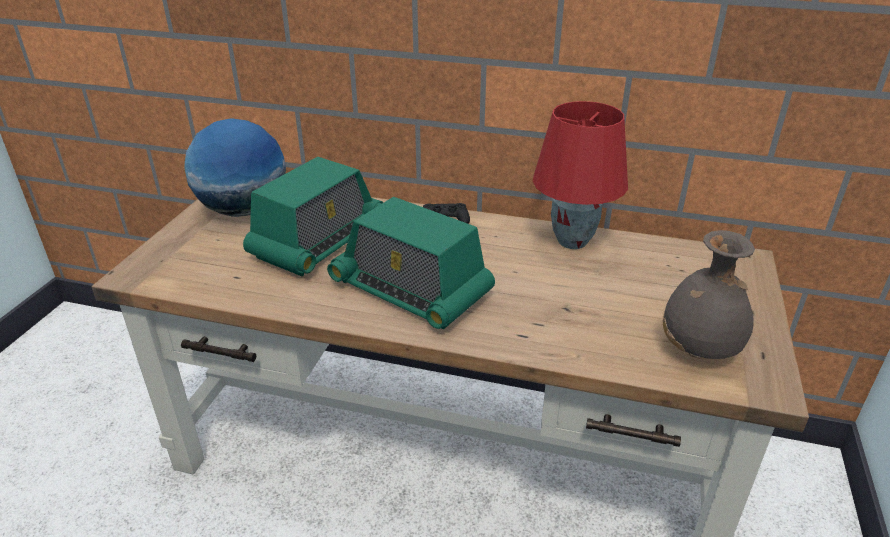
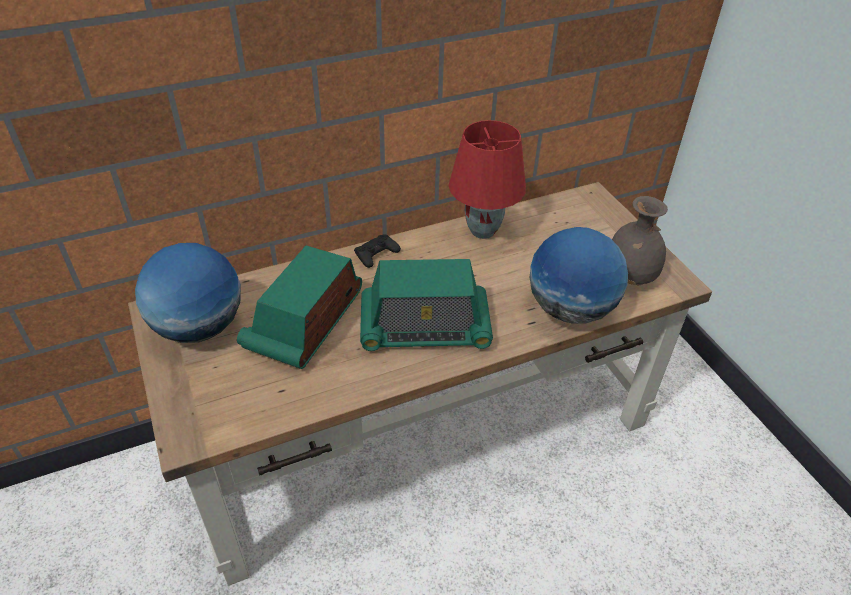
camera: 40 degrees left, 10 degrees up
radio [243,157,384,276] -> radio turned 150 degrees counterclockwise [237,246,362,369]
none -> globe [530,227,628,324]

